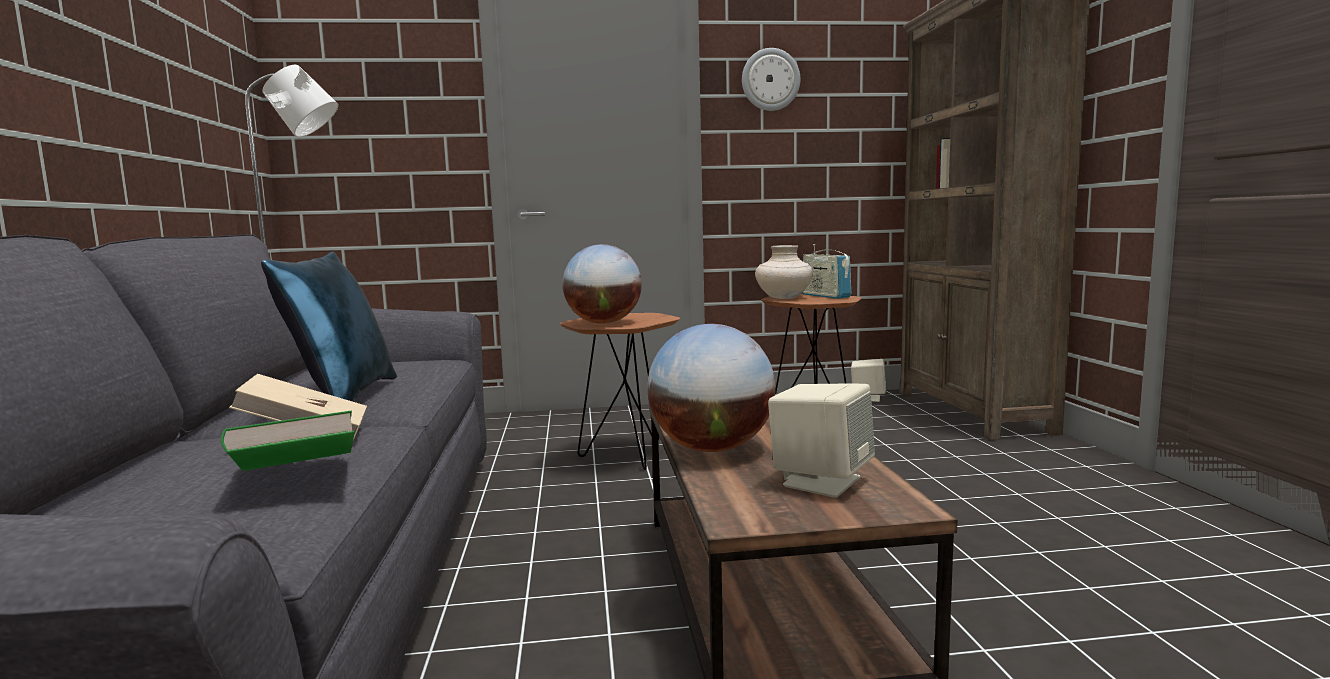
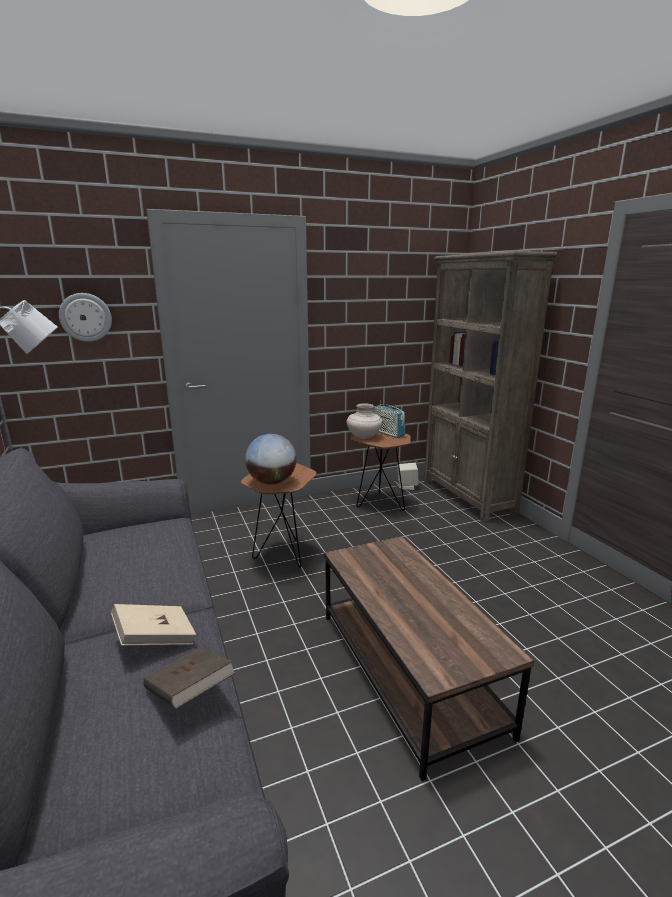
camera: 15 degrees left, 10 degrees up
green book [221,411,355,471] -> brown book [143,648,236,709]
blue pillow [261,251,397,402] -> none
globe [647,324,776,452] -> none
wall clock [742,48,800,111] -> wall clock moved to [59,293,112,342]
beige speaker [768,383,875,498] -> none

